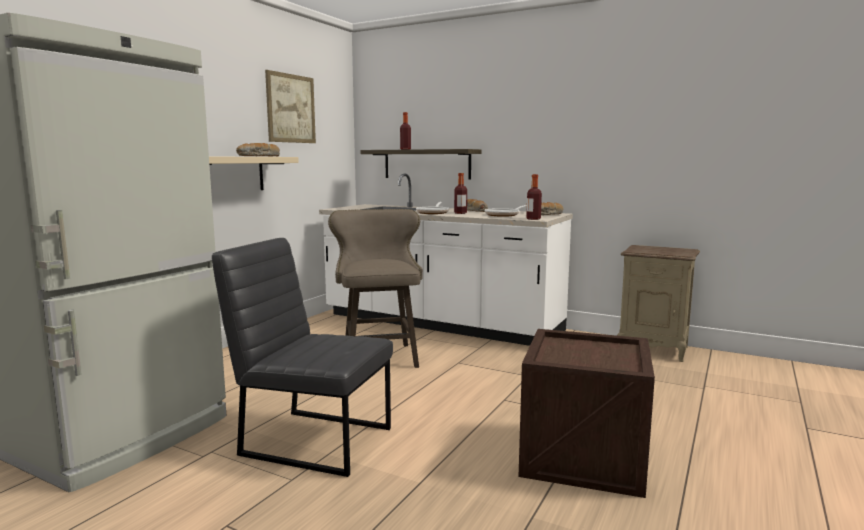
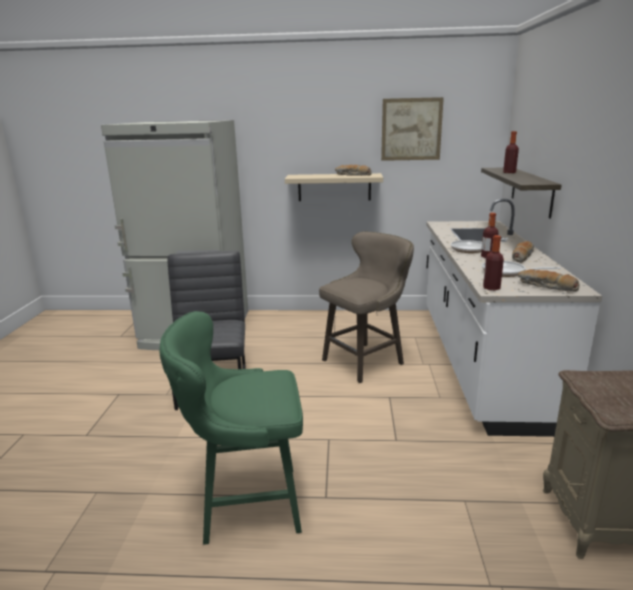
camera: 65 degrees right, 10 degrees up
crate [518,329,655,498] -> green stool [159,311,303,545]

